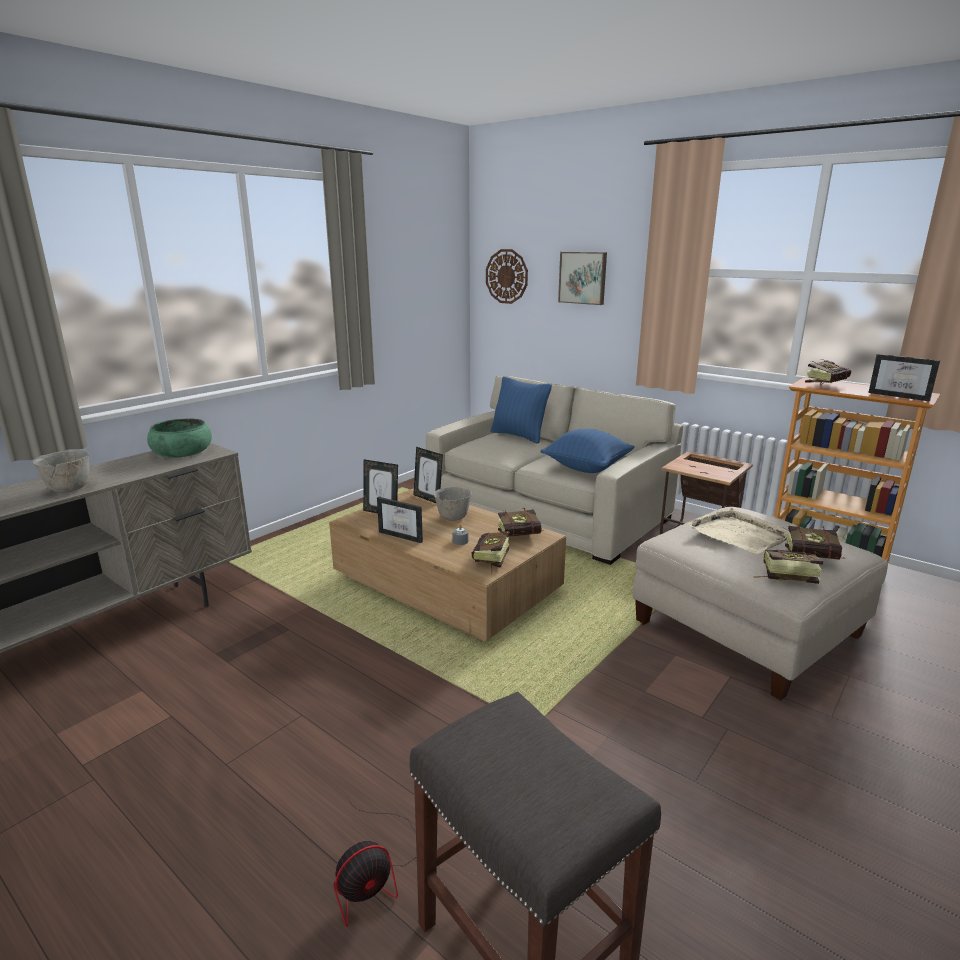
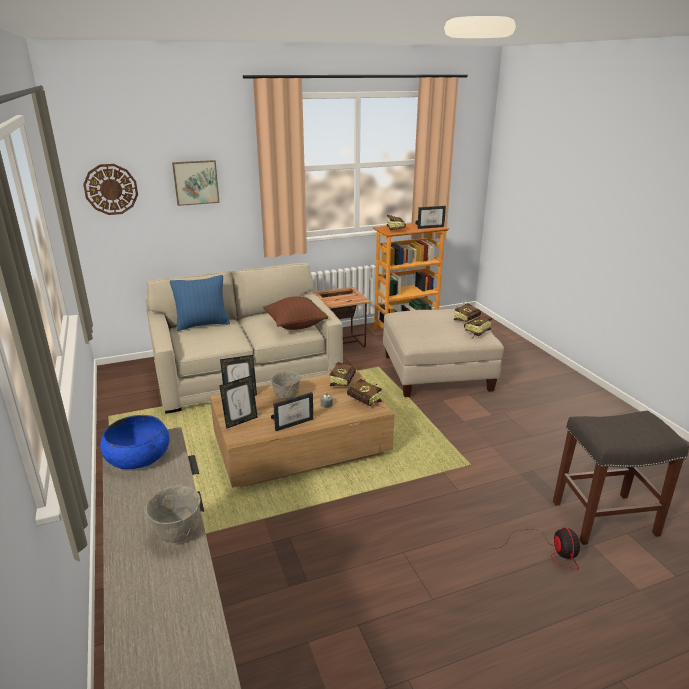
camera: 60 degrees left, 5 degrees up
green bowl [147,418,212,458] -> blue bowl [100,415,169,469]
blue pillow [540,429,635,473] -> brown pillow [263,296,328,330]
beige tray [688,508,790,554] -> none

